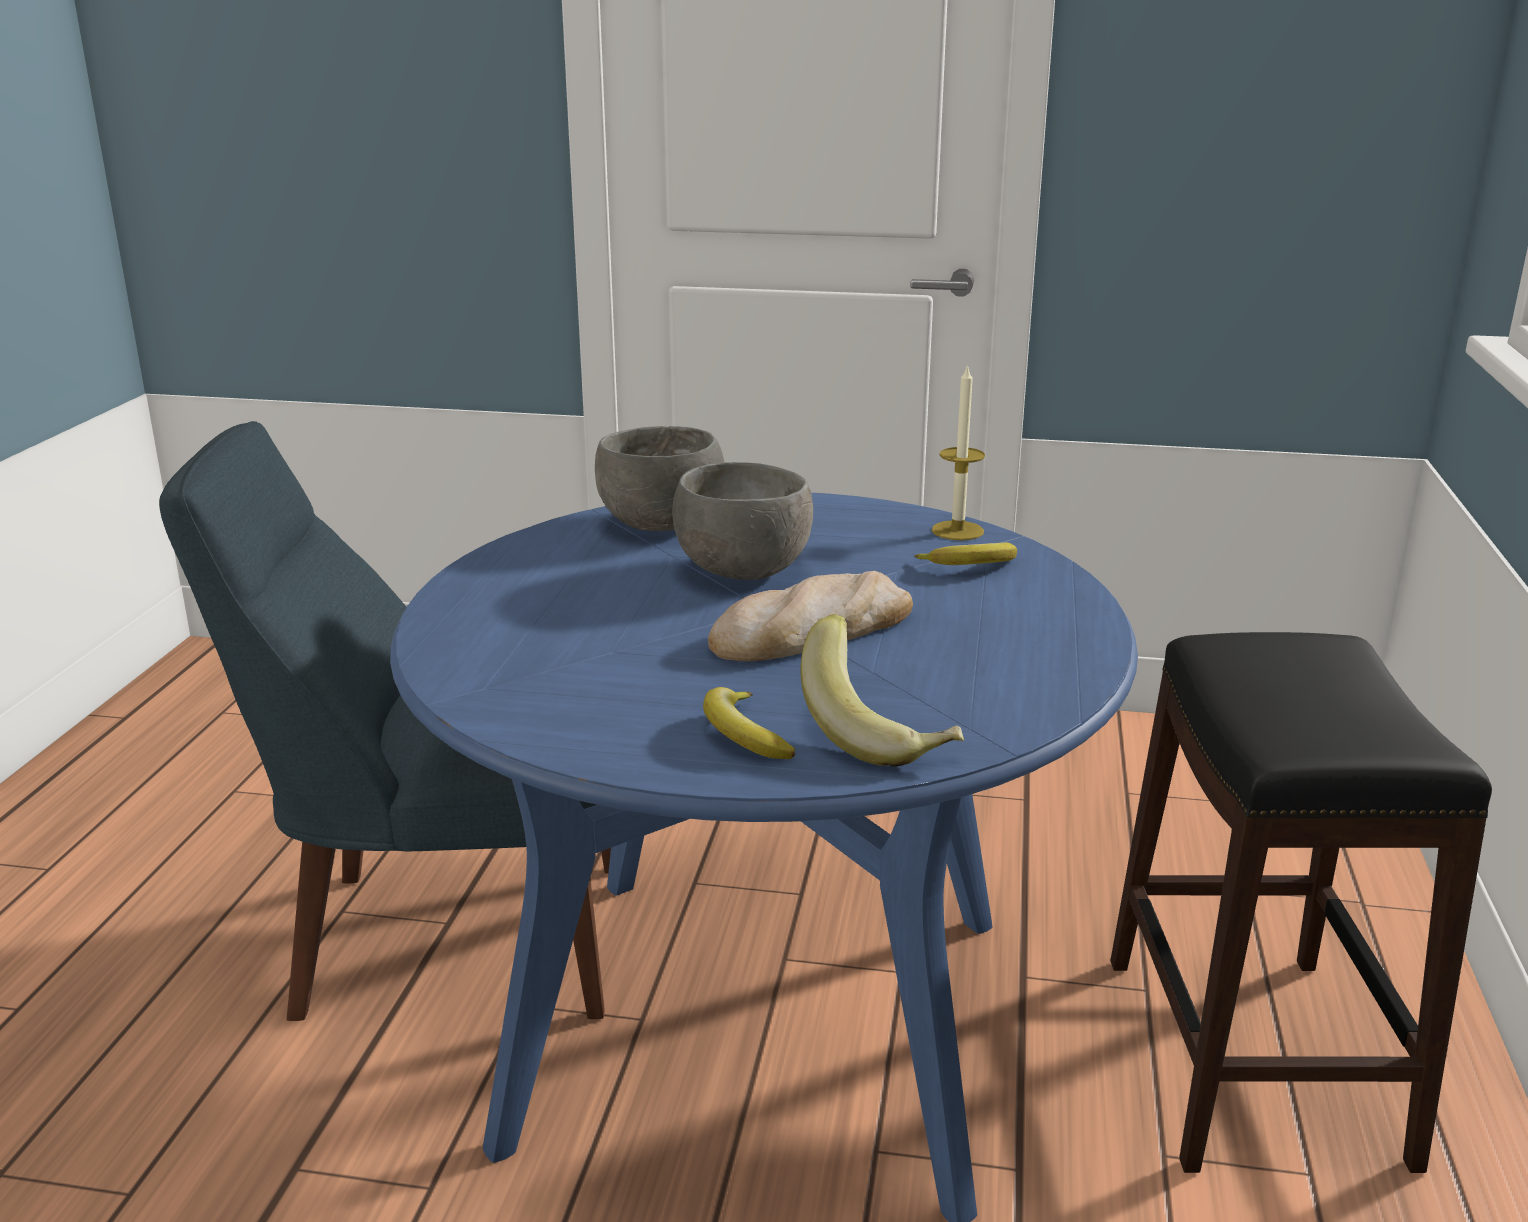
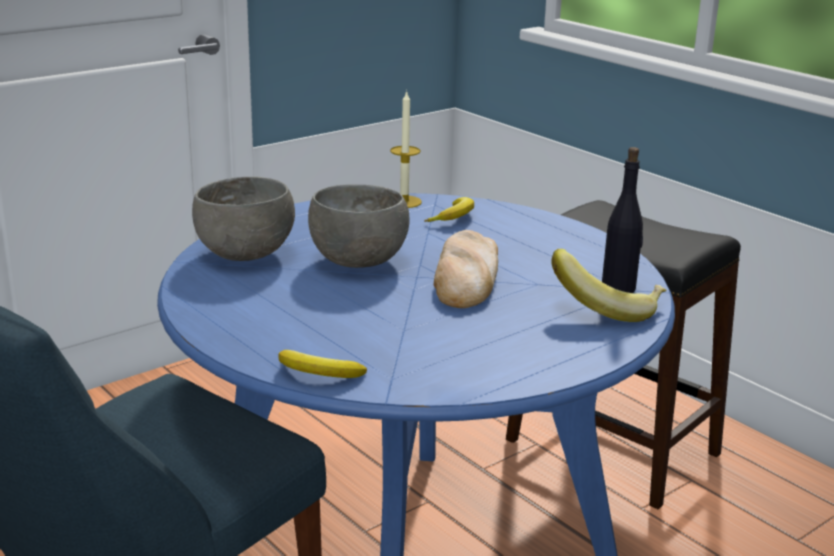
camera: 50 degrees left, 0 degrees up
banana [703,687,795,759] -> banana moved to [278,350,367,378]
none -> black bottle [602,147,643,293]

